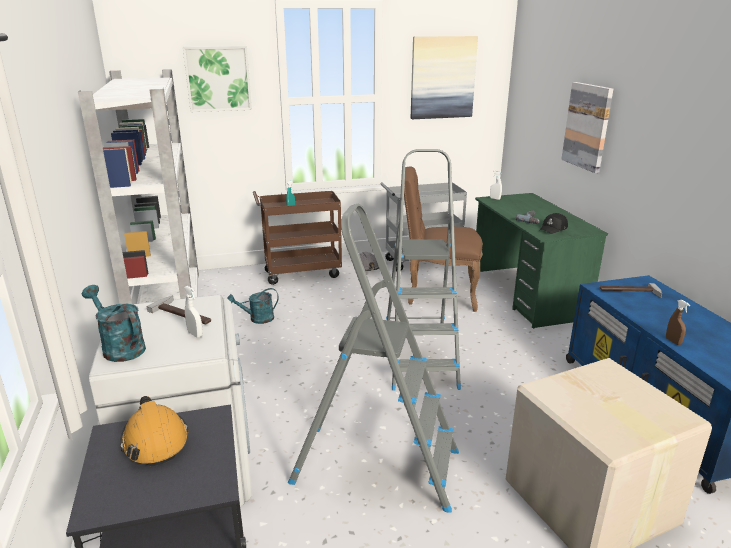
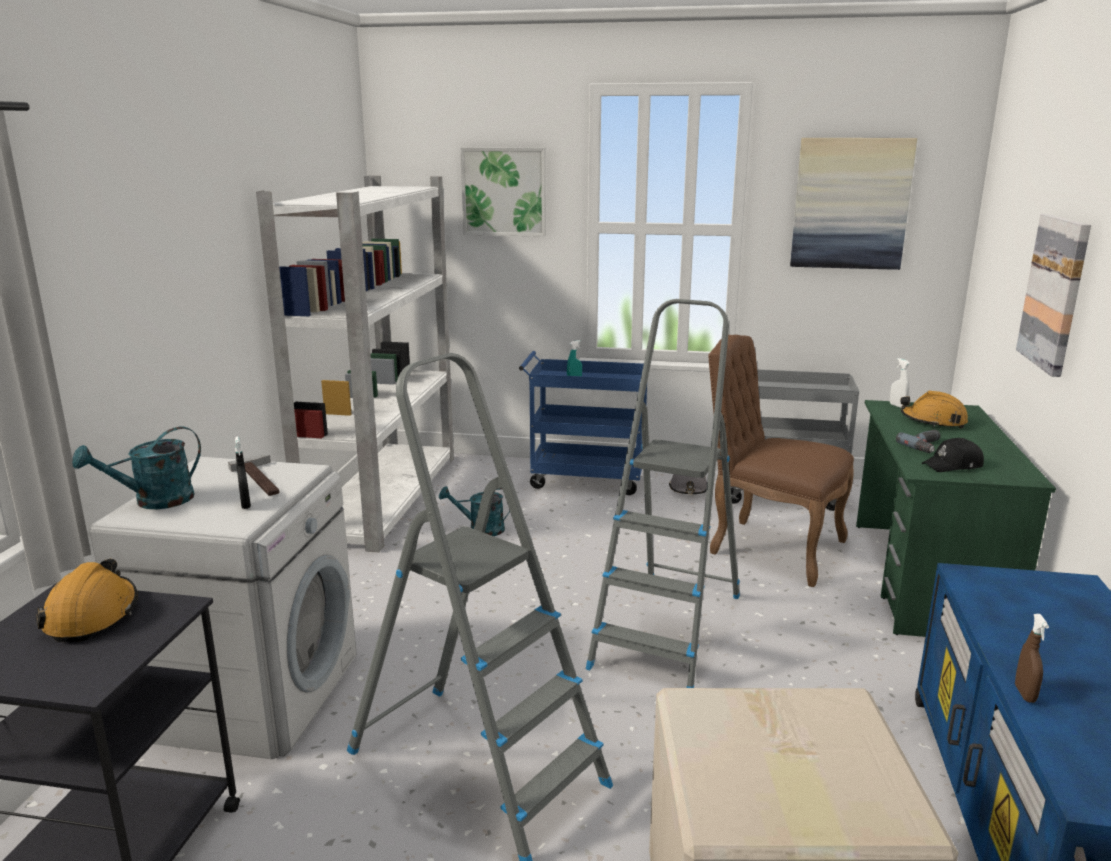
camera: 25 degrees right, 5 degrees down
turquoise watering can [82,285,146,362] -> turquoise watering can turned 105 degrees counterclockwise [72,427,201,509]
white spray bottle [184,286,203,338] -> black spray bottle [235,437,251,509]
brown cart [253,191,342,285] -> blue cart [519,351,647,495]
hammer [600,283,662,298] -> none
none -> orange hard hat [901,391,968,428]

